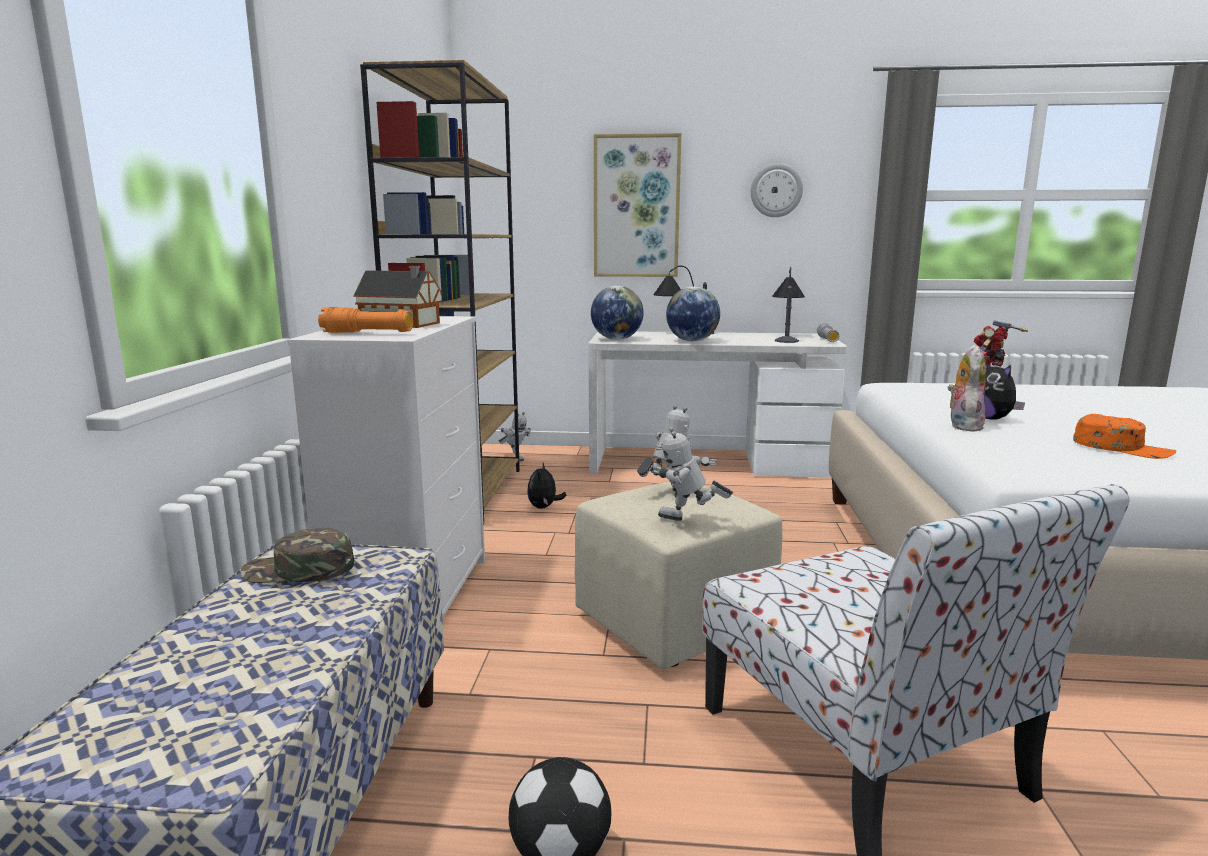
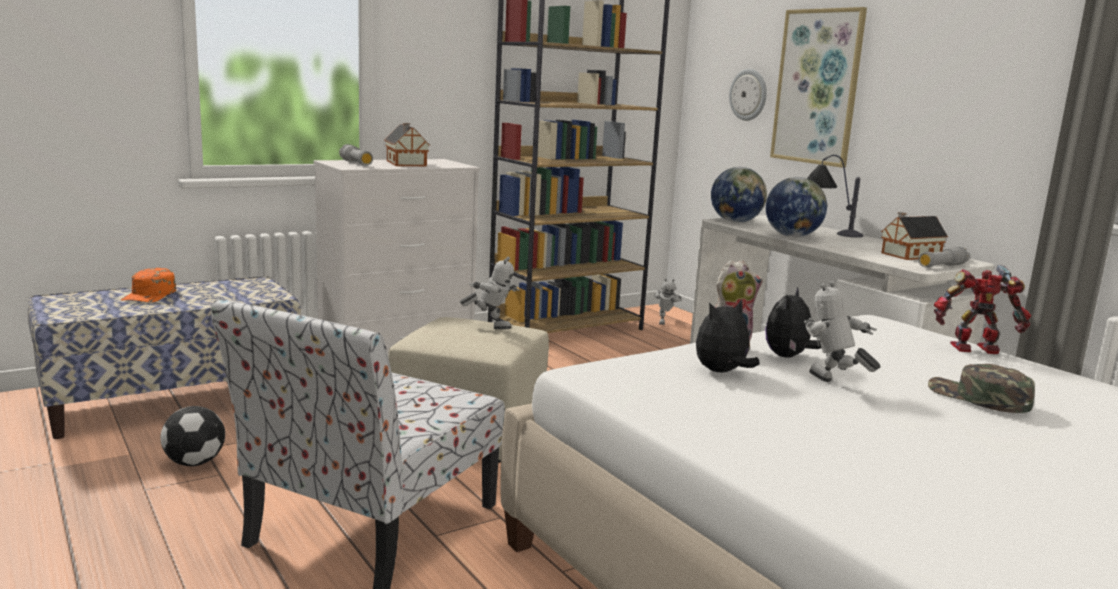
camera: 50 degrees right, 0 degrees up
green cap [241,528,354,583] -> green cap moved to [928,364,1035,413]
orange flashlight [318,307,413,333] -> grey flashlight [339,144,373,166]
plush toy [527,463,566,509] -> plush toy moved to [696,299,760,372]
toy robot [653,427,733,521] -> toy robot moved to [804,281,880,382]
wall clock [751,163,803,217] -> wall clock moved to [729,69,767,121]
table lamp [772,267,805,343] -> toy house [881,212,948,260]
orange cap [1073,414,1176,459] -> orange cap moved to [121,268,176,302]

